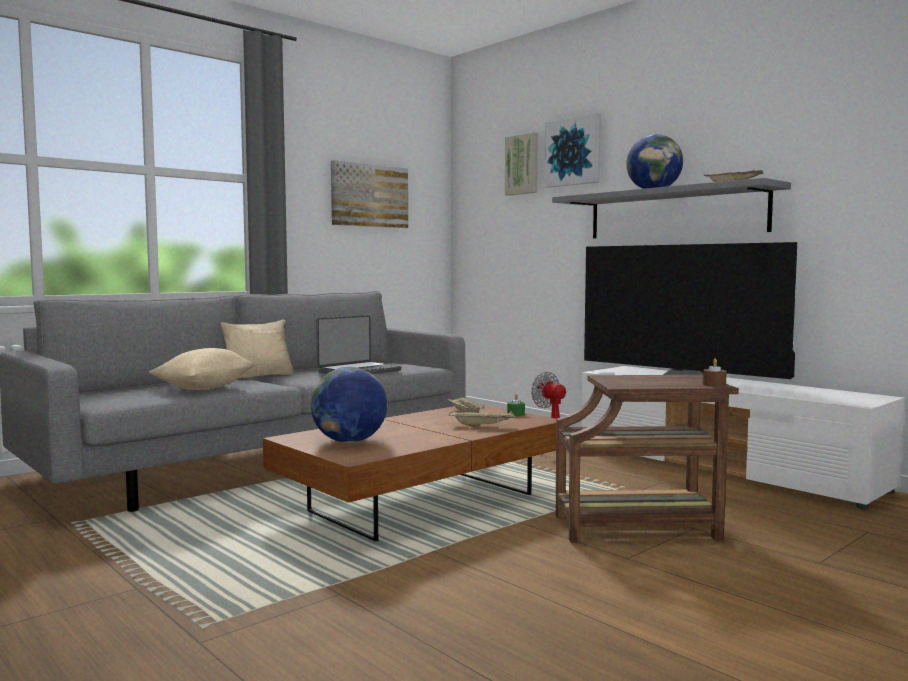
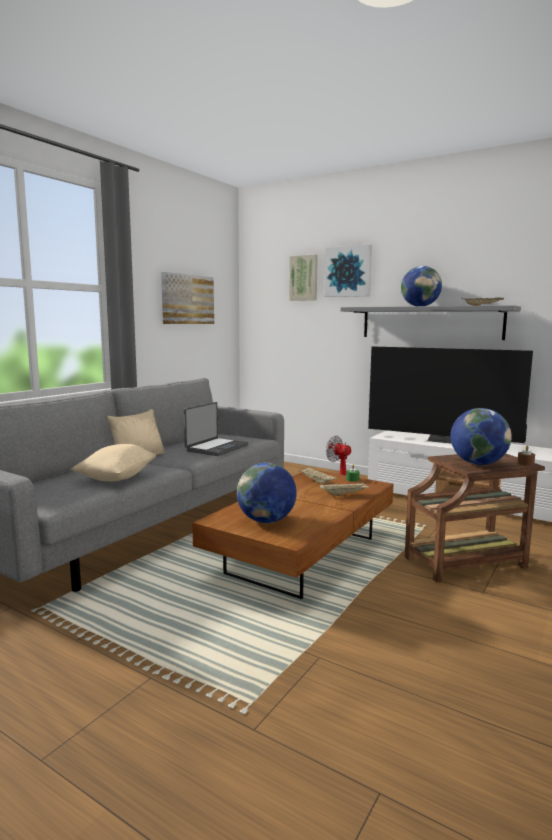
camera: 15 degrees left, 5 degrees up
none -> globe [451,408,512,465]

